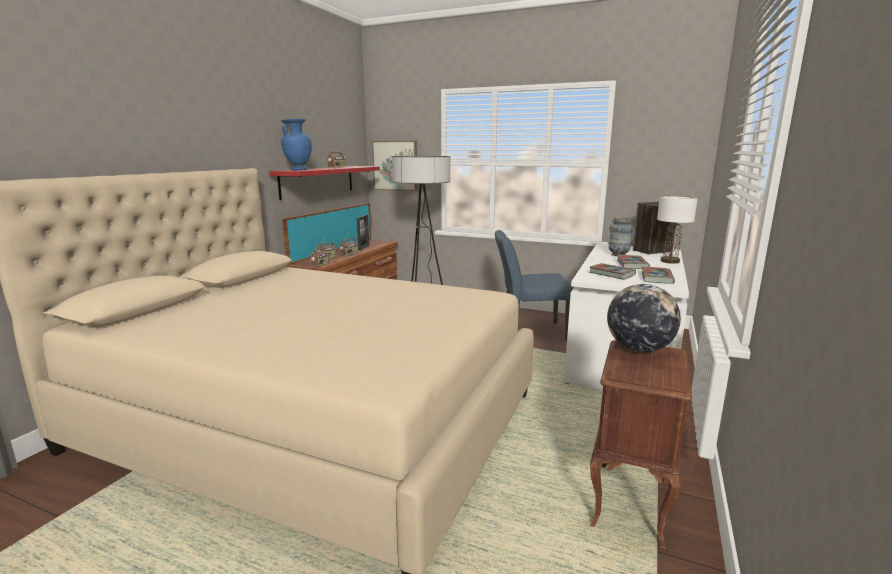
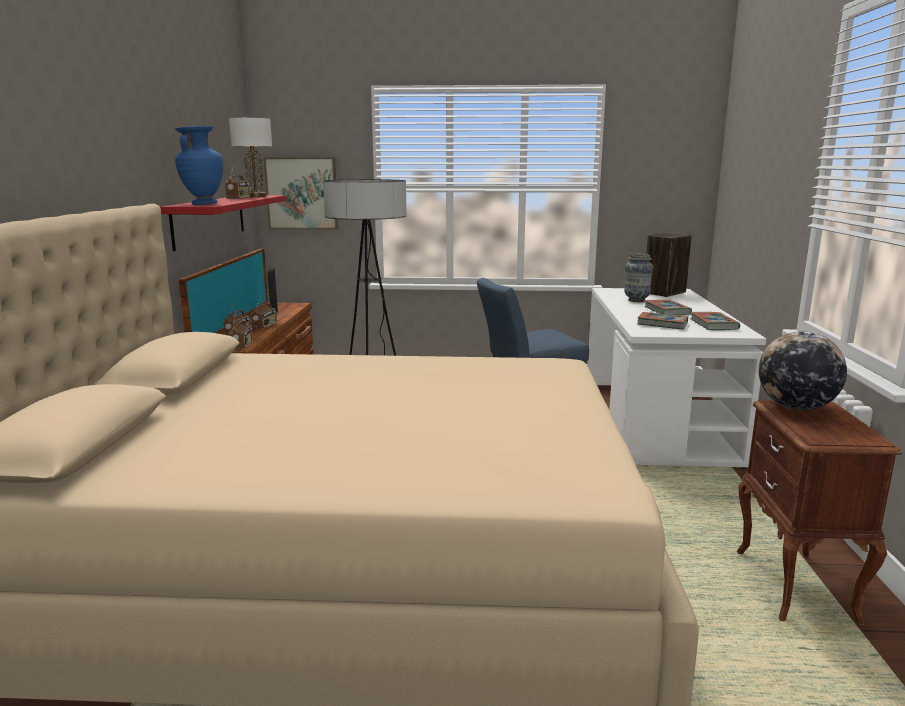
camera: 20 degrees left, 0 degrees up
table lamp [657,196,698,264] -> table lamp moved to [229,118,272,197]

